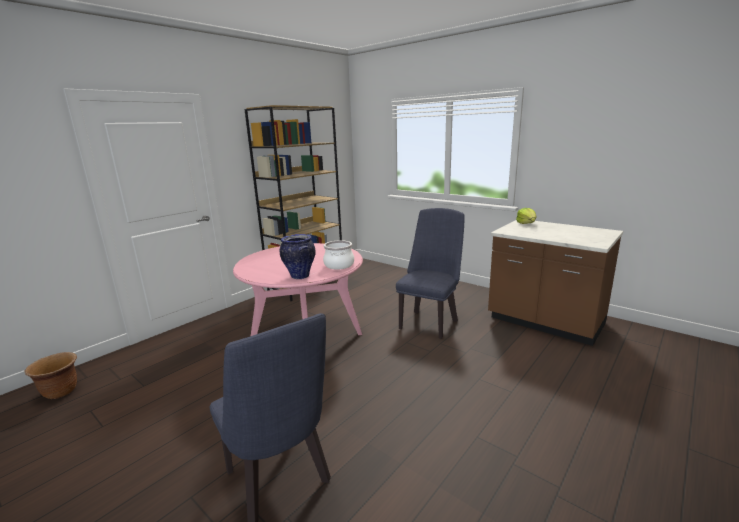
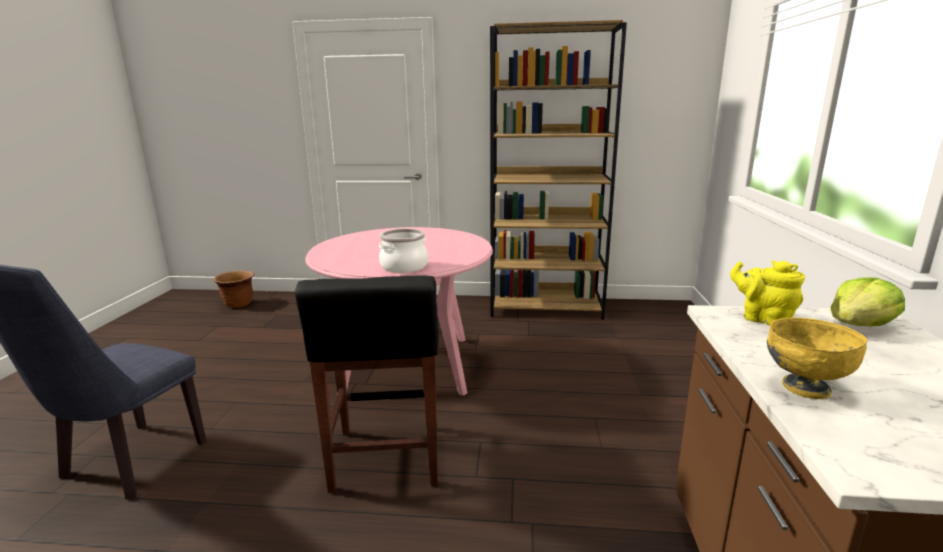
camera: 55 degrees right, 0 degrees up
vase [280,234,316,279] -> none
blue chair [396,208,465,339] -> none
none -> black stool [295,276,439,493]
none -> yellow teapot [730,260,805,326]
none -> yellow bowl [767,318,867,399]

